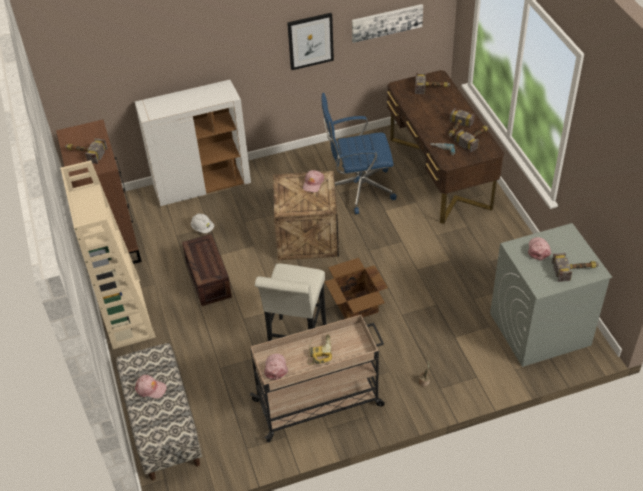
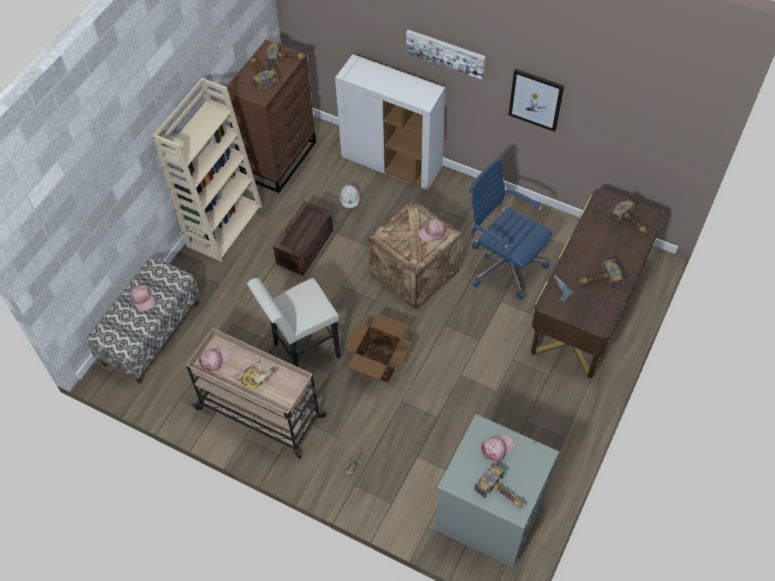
camera: 45 degrees right, 10 degrees up
picture [352,4,423,43] -> picture moved to [406,30,486,80]
hammer [454,126,488,152] -> hammer moved to [265,42,306,67]

